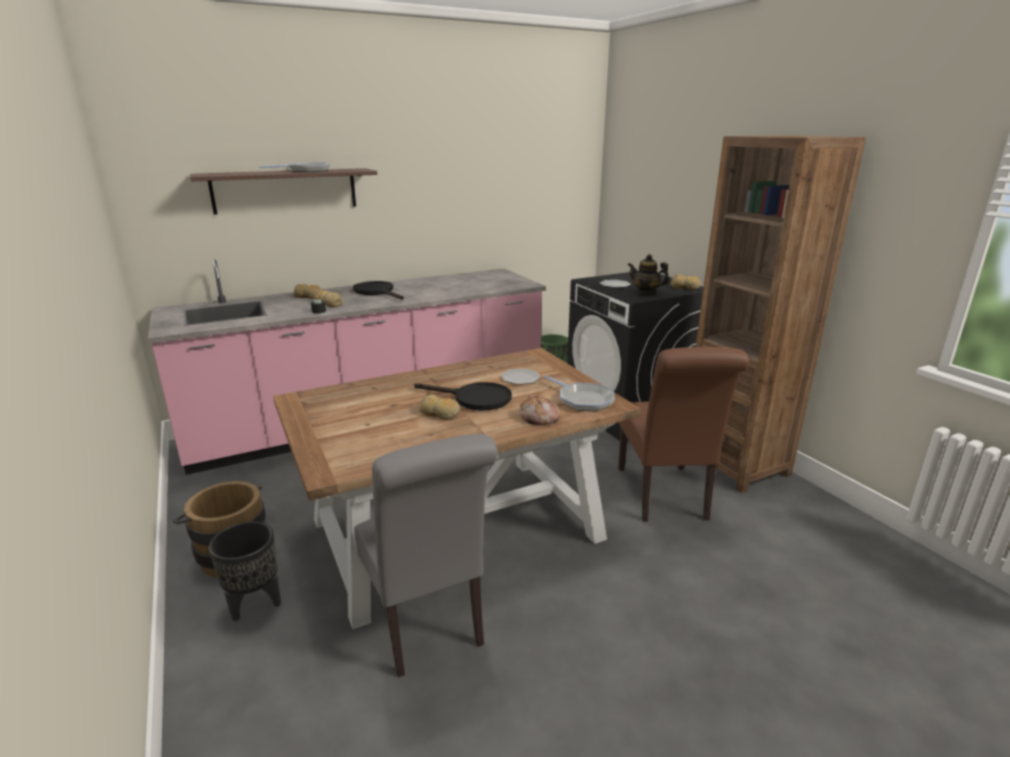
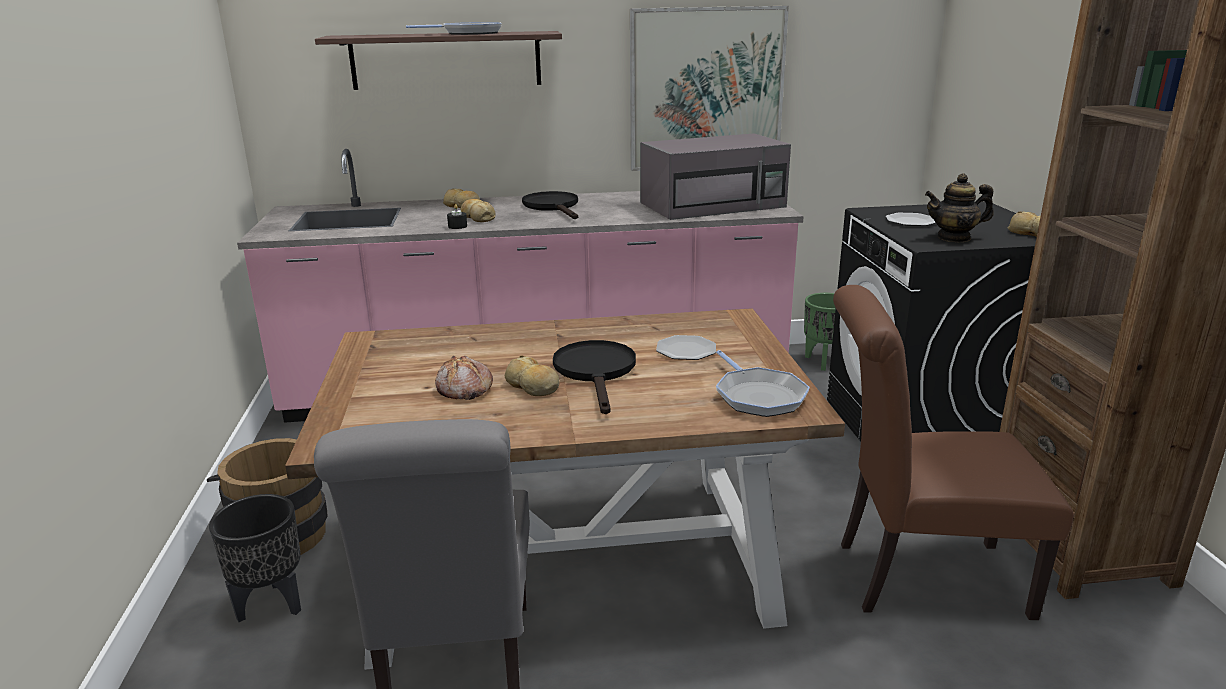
camera: 20 degrees right, 0 degrees up
black frying pan [414,382,512,411] -> black frying pan turned 135 degrees counterclockwise [553,340,636,414]
bread [519,395,561,425] -> bread moved to [435,355,493,400]
brown chair [618,347,749,522] -> brown chair turned 75 degrees clockwise [833,285,1073,620]
teapot [628,254,670,296] -> teapot turned 45 degrees counterclockwise [925,173,994,242]
none -> picture [630,6,789,171]
none -> grey microwave [640,134,791,220]

